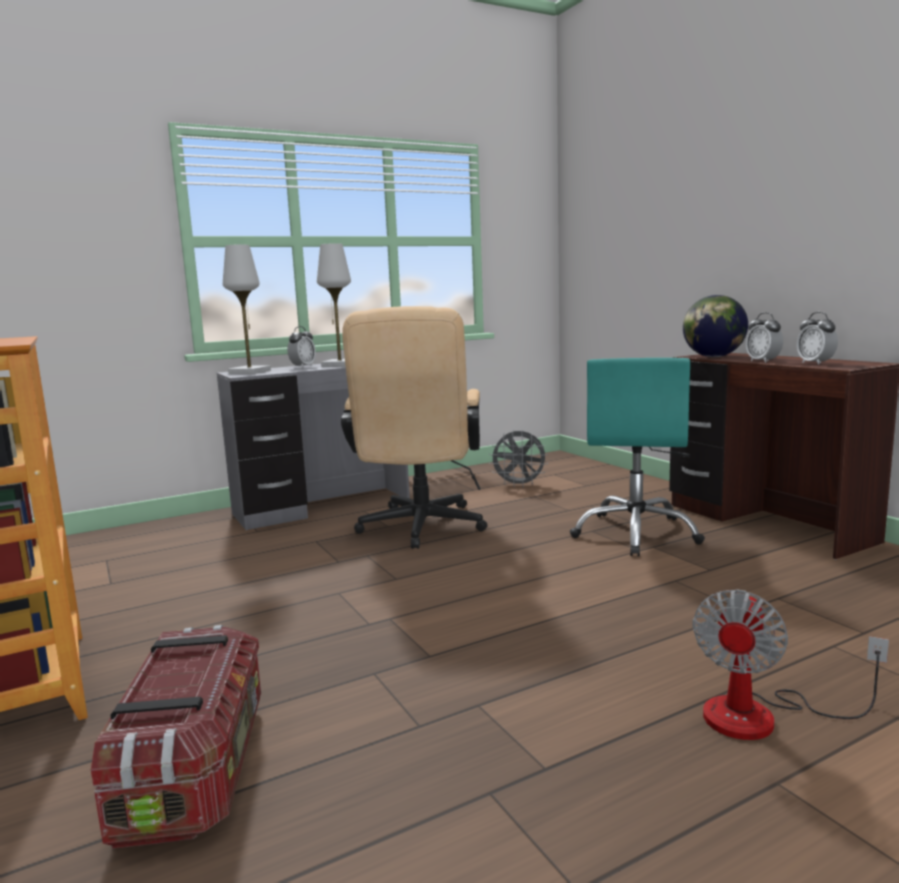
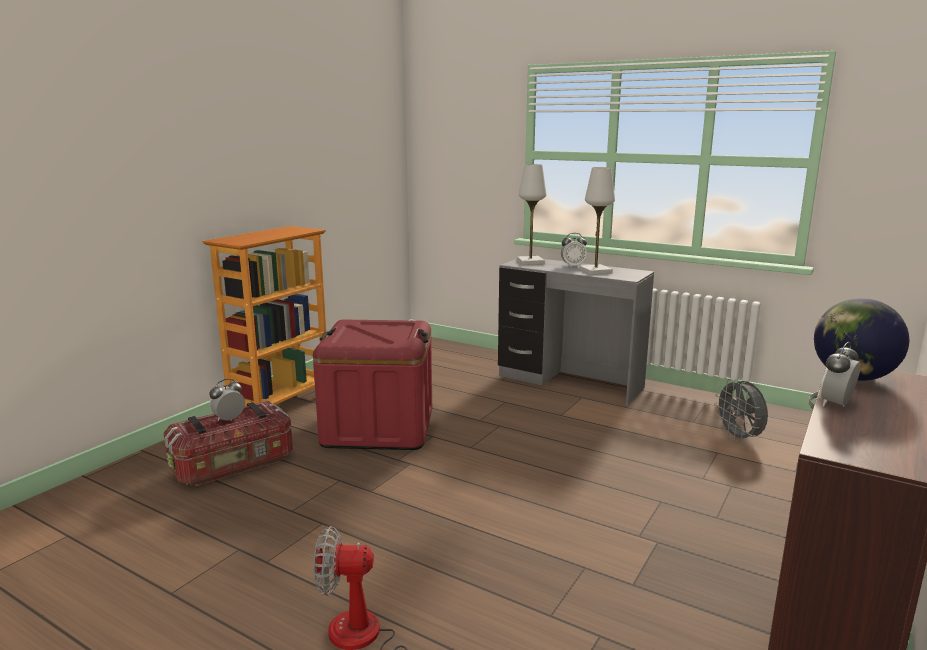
camera: 60 degrees right, 5 degrees up
beige office chair [341,306,487,549] -> none
turquoise office chair [570,358,705,556] -> none
alarm clock [797,312,838,365] -> alarm clock moved to [209,379,245,421]
none -> red storage box [313,320,432,450]

